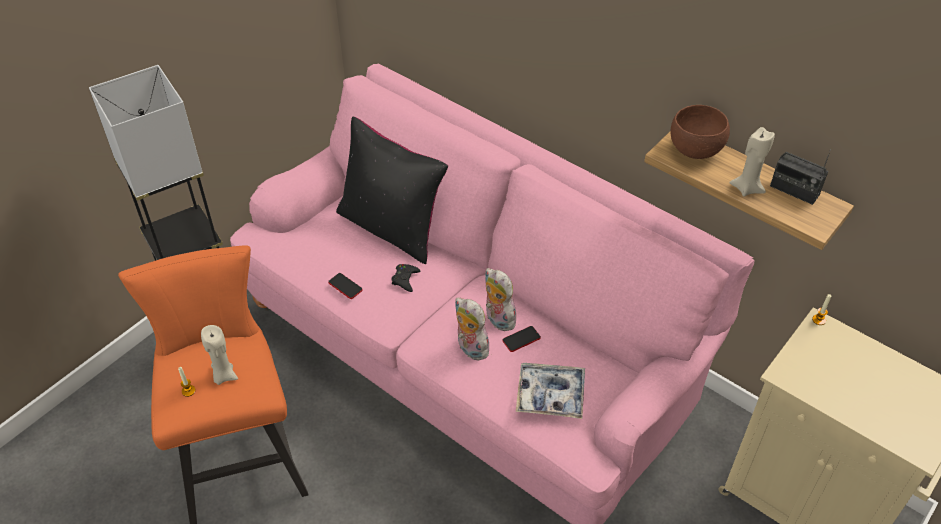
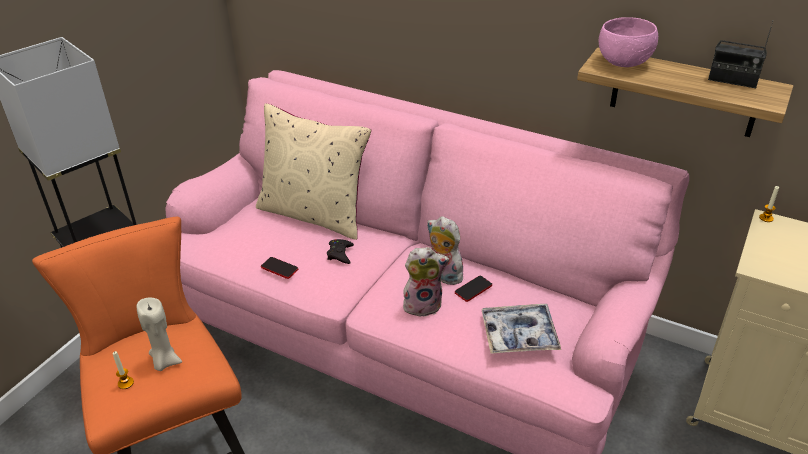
camera: 10 degrees left, 10 degrees down
black pillow [336,116,448,264] -> beige pillow [256,103,371,240]
plush toy [455,298,490,360] -> plush toy turned 135 degrees clockwise [403,247,449,317]
brown bowl [671,105,730,159] -> pink bowl [599,17,658,67]
beige candle [729,127,775,197] -> none

